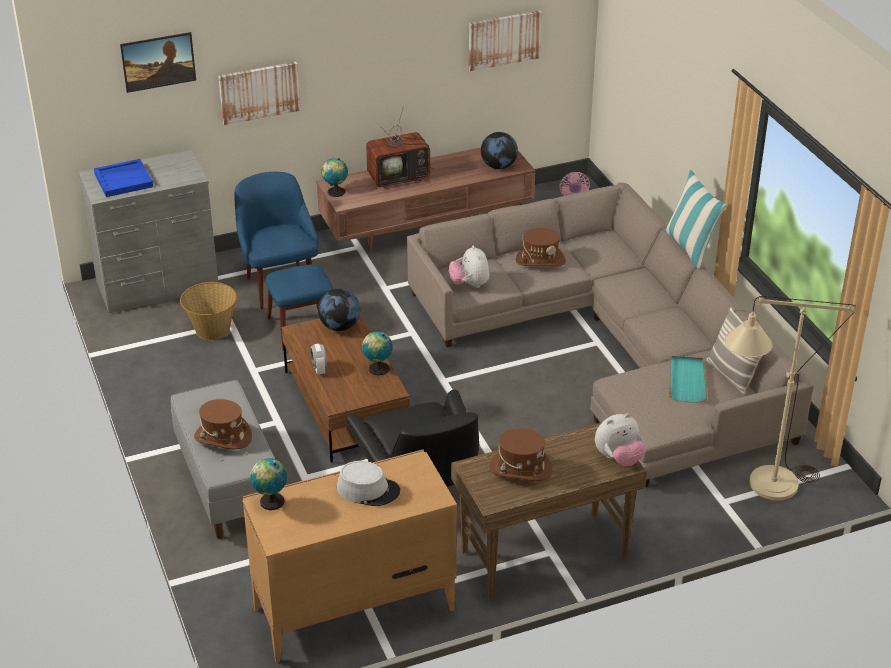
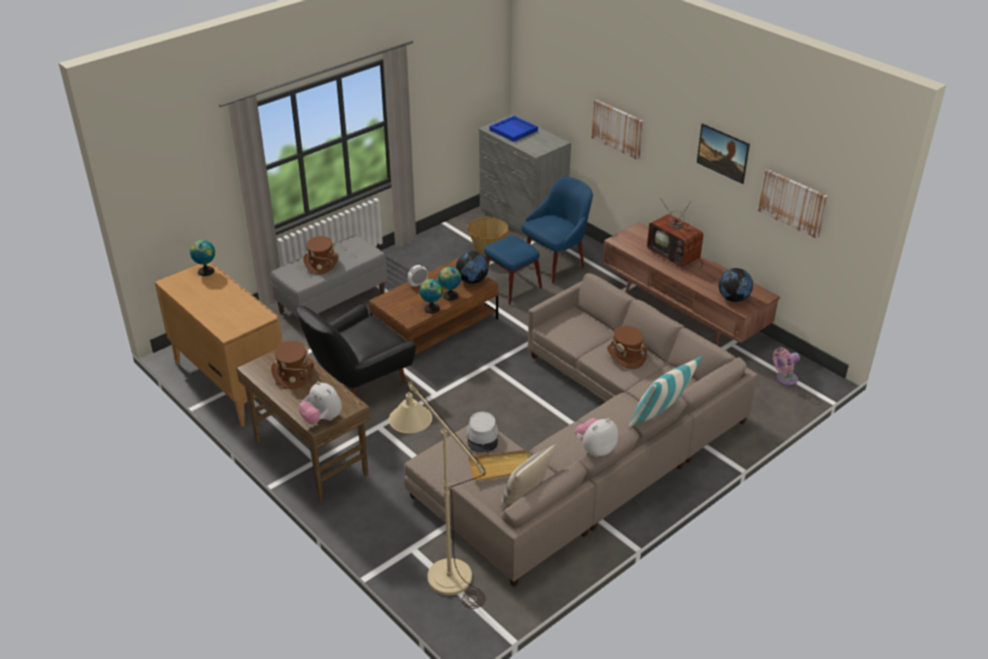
camera: 70 degrees right, 0 degrees up
picture [120,32,196,93] -> picture moved to [697,123,750,184]
globe [321,158,348,197] -> globe moved to [438,267,461,300]
grey hat [337,461,400,506] -> grey hat moved to [466,412,499,452]
plush toy [448,245,489,288] -> plush toy moved to [575,418,618,457]
turquoise tray [669,356,707,402] -> beige tray [468,450,530,481]

